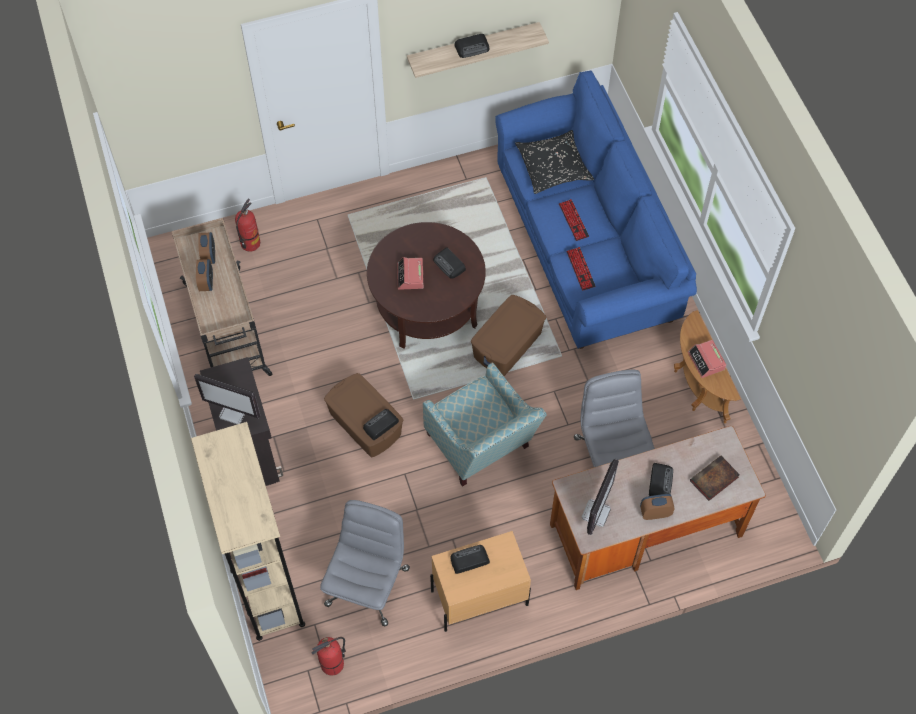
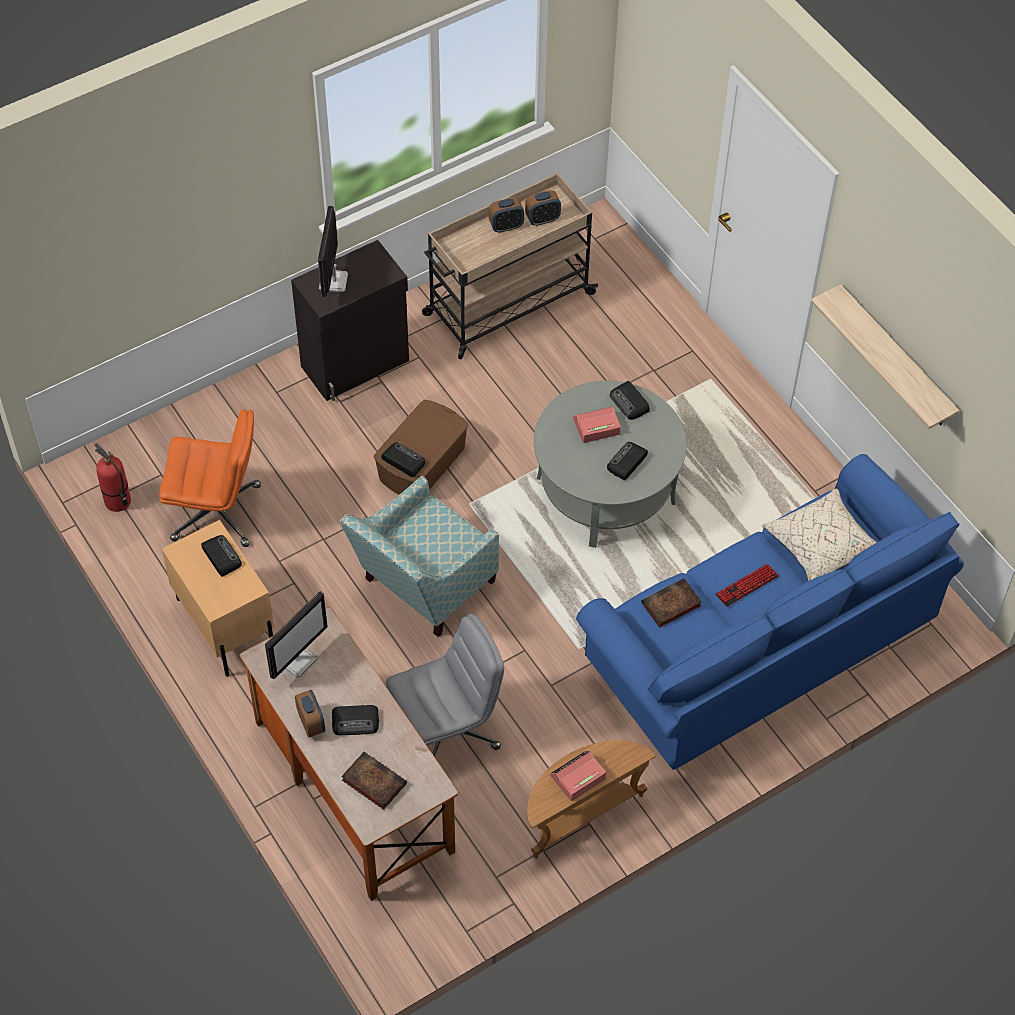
camera: 75 degrees right, 5 degrees down
beige bookcase [191,422,305,641] -> none
fire extinguisher [235,199,260,252] -> none
grey office chair [320,500,410,626] -> orange office chair [159,409,261,547]
brown coffee table [367,222,486,349] -> grey coffee table [534,381,687,548]
radio [454,34,489,58] -> radio moved to [610,381,650,420]
brown storage box [471,295,546,376] -> none
black pillow [515,130,594,194] -> beige pillow [762,488,877,581]
keyboard [566,247,596,291] -> book [641,578,702,628]
monitor [582,459,619,535] -> monitor turned 60 degrees counterclockwise [265,592,328,679]

